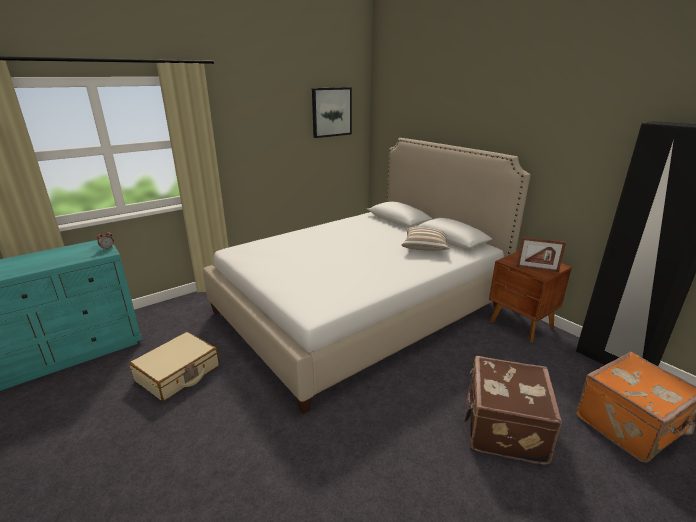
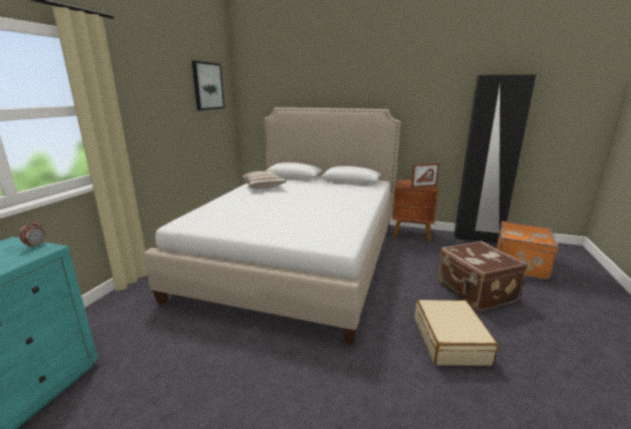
camera: 35 degrees left, 5 degrees down
beige suitcase [129,332,219,401] -> beige suitcase moved to [415,300,498,366]
pillow [402,227,449,251] -> pillow moved to [242,171,286,189]

